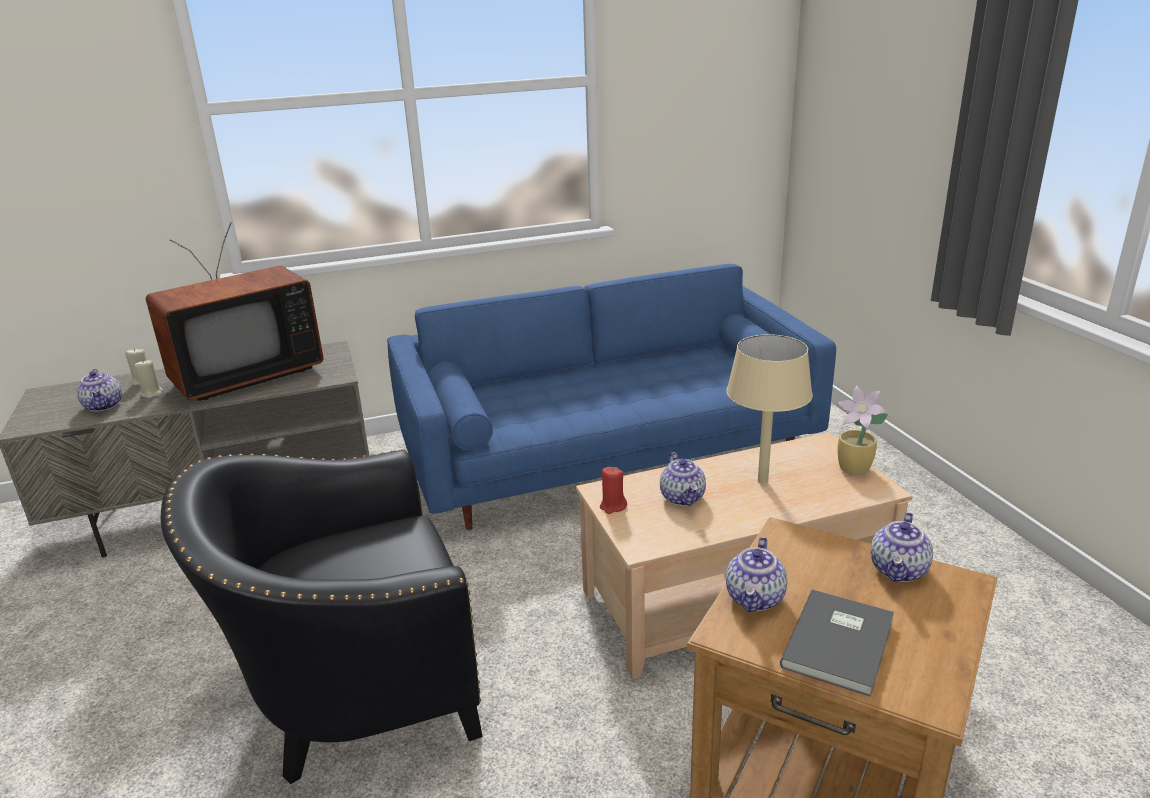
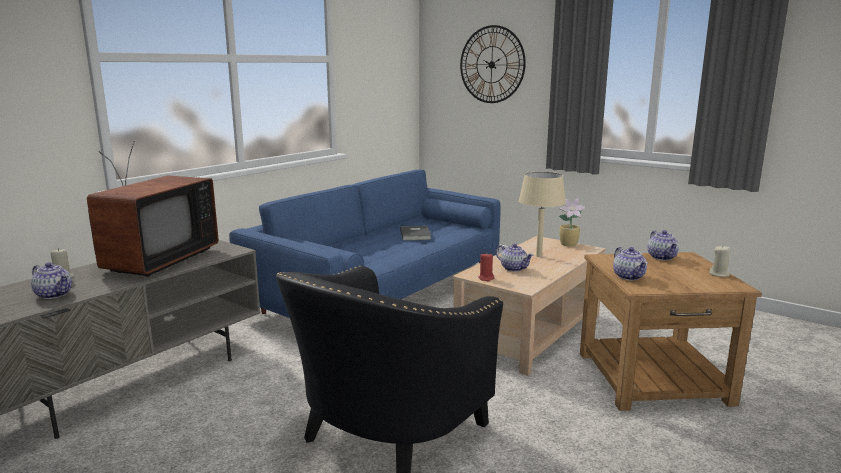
camera: 35 degrees left, 10 degrees down
beige candle [134,359,163,398] -> beige candle moved to [710,245,730,277]
grey book [780,589,894,697] -> grey book moved to [400,226,432,241]
none -> wall clock [460,25,526,103]

